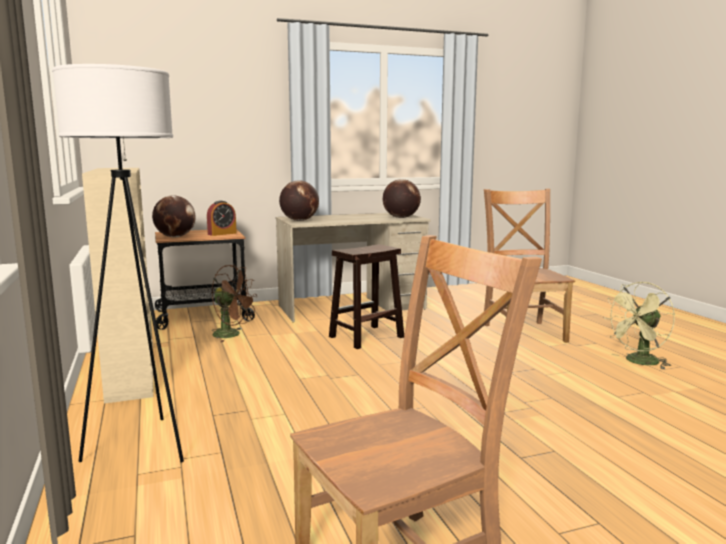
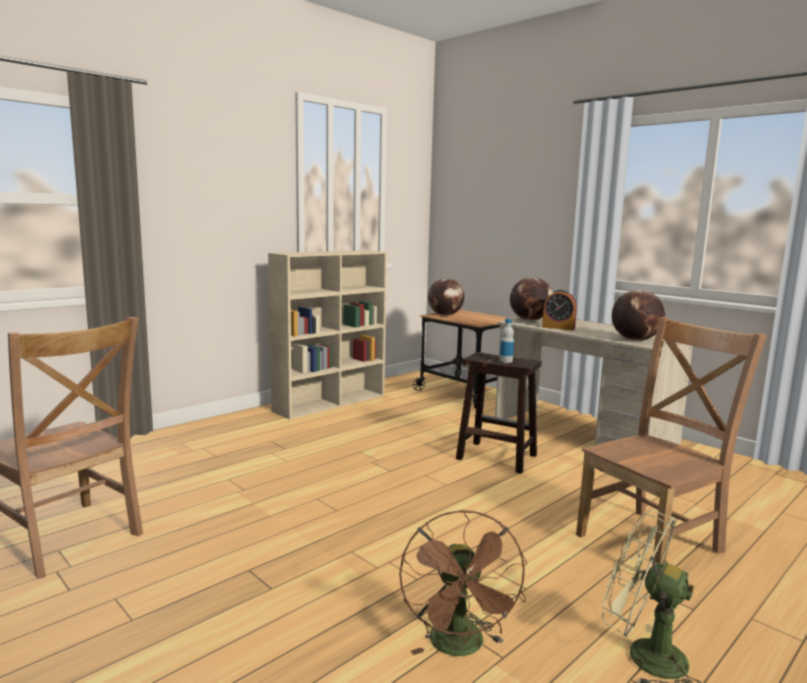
camera: 65 degrees right, 0 degrees up
white floor lamp [52,64,184,462] -> none
alarm clock [207,201,237,236] -> alarm clock moved to [542,289,577,330]
brown fan [212,265,257,342] -> brown fan moved to [399,510,527,656]
none -> bottle [500,318,514,363]

